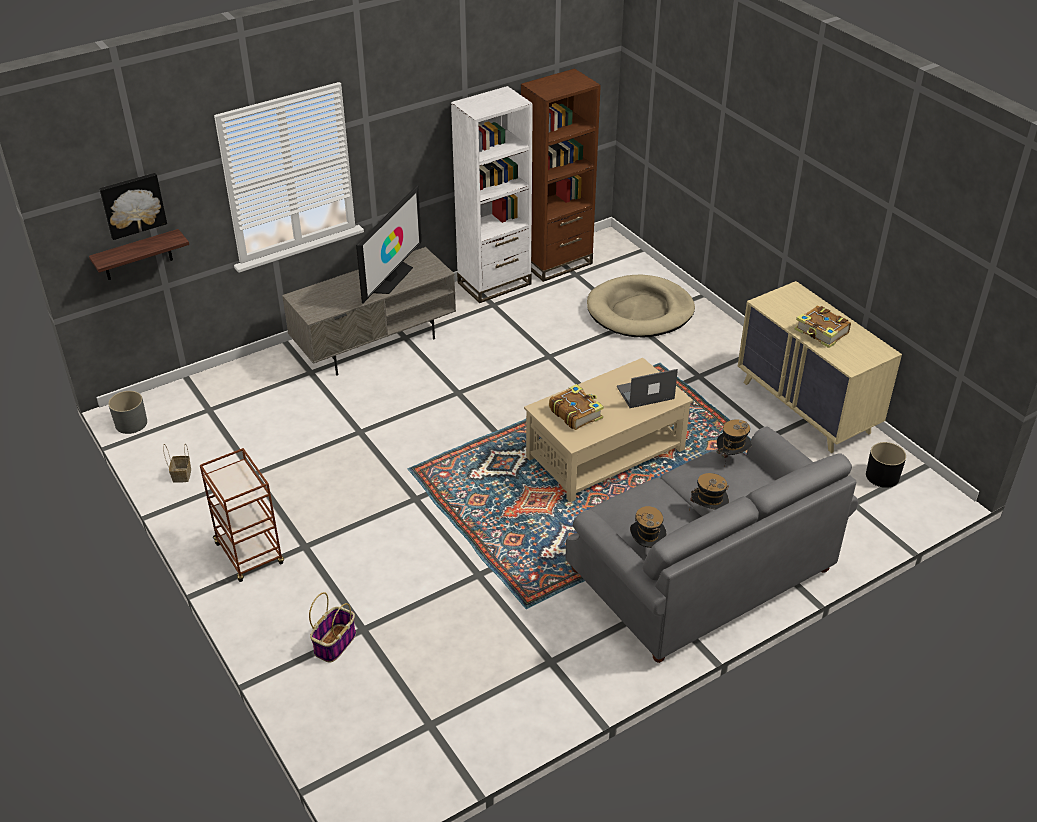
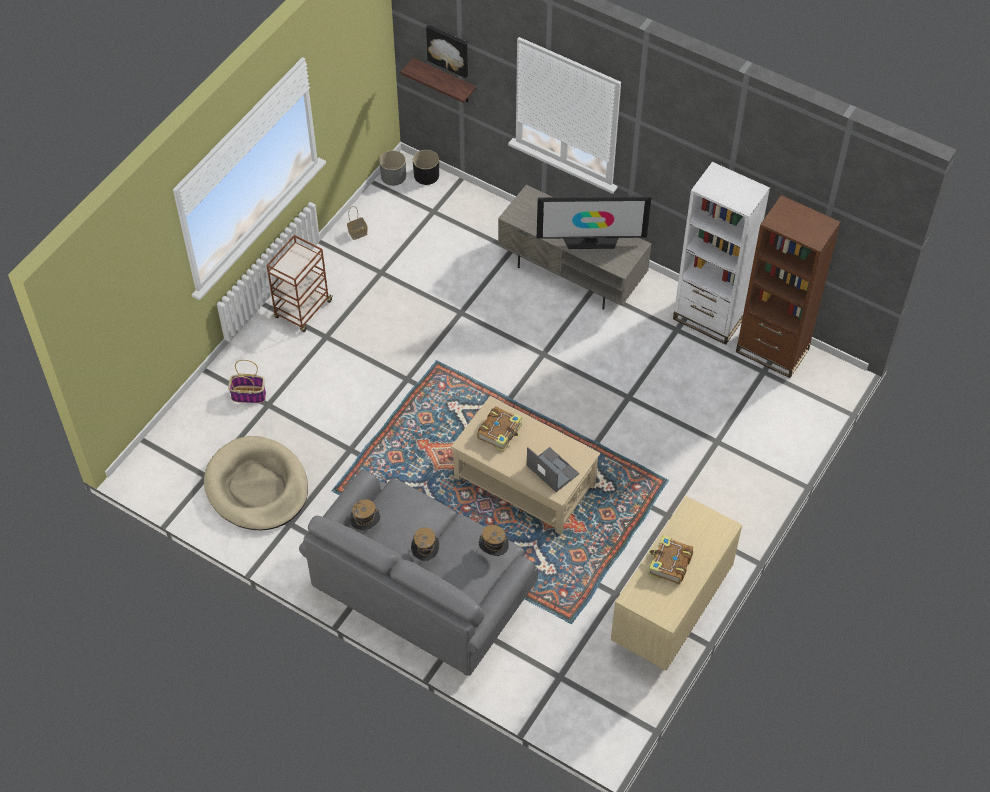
camera: 65 degrees right, 15 degrees up
beige dog bed [587,275,695,337] -> beige dog bed moved to [204,436,308,530]
black planter [866,442,906,488] -> black planter moved to [413,150,439,185]

